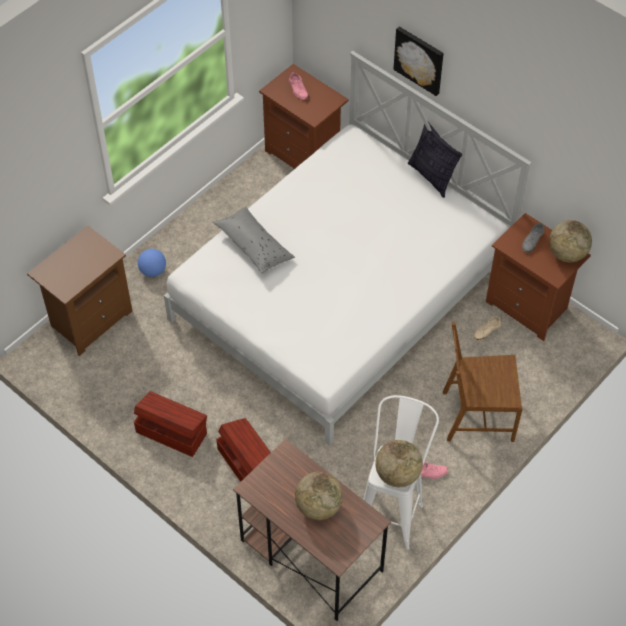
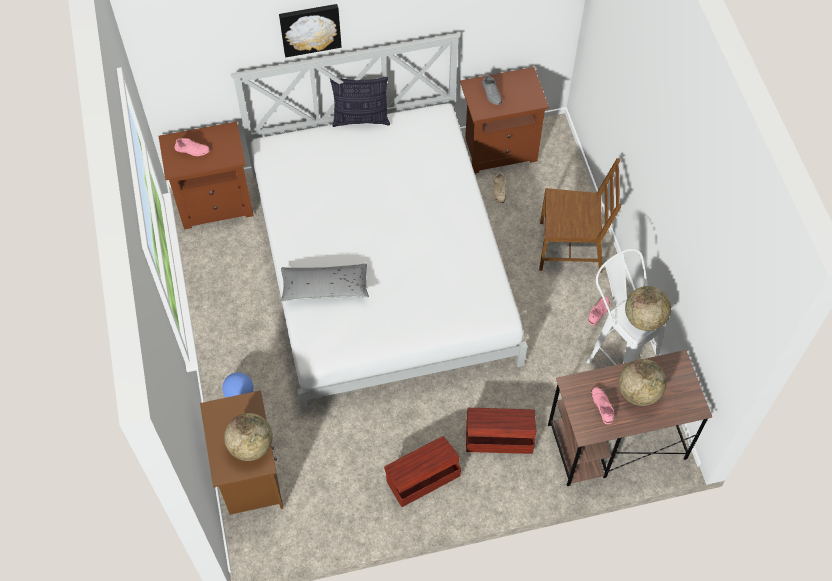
camera: 55 degrees left, 5 degrees up
brown chair [443,322,522,442] -> brown chair turned 120 degrees counterclockwise [539,158,621,273]
globe [549,220,592,262] -> globe moved to [224,413,273,461]
none -> pink shoe [591,387,614,424]

